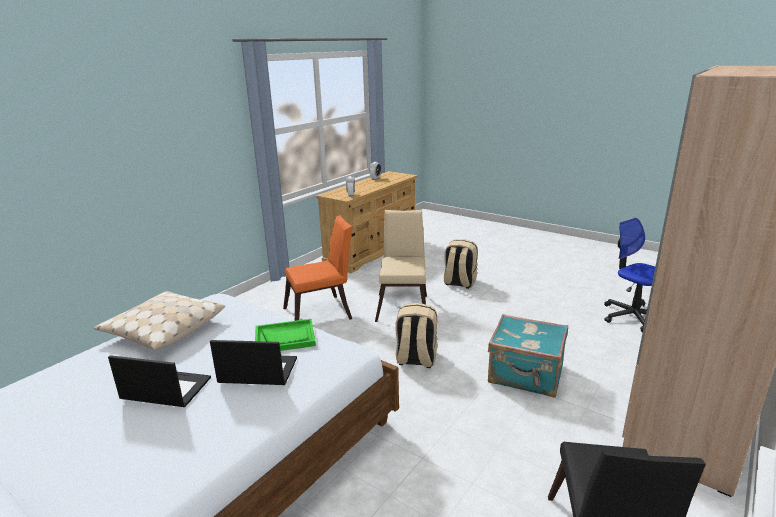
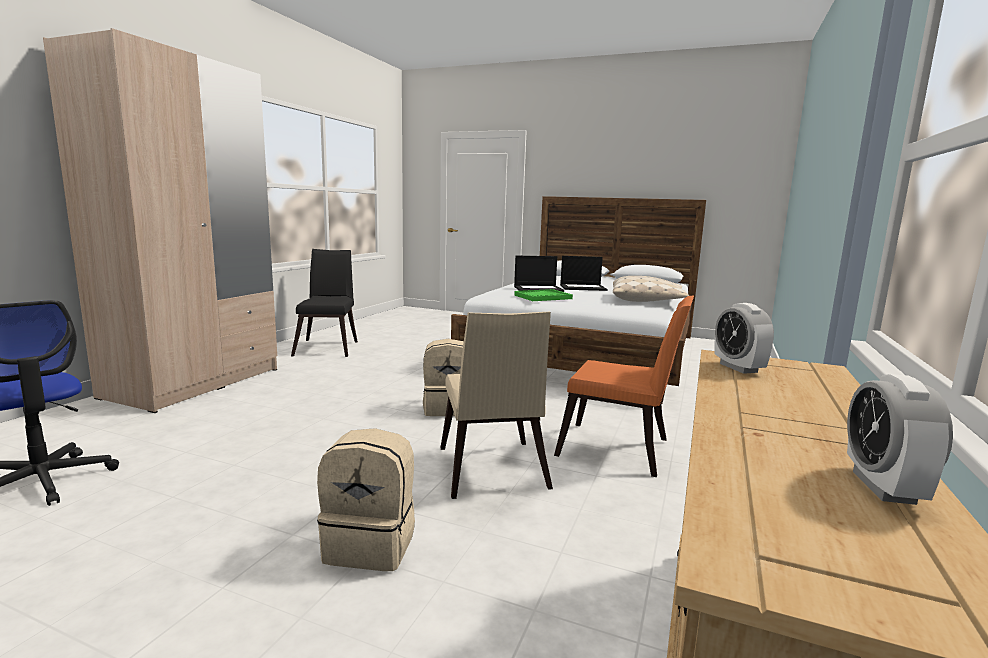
camera: 165 degrees right, 10 degrees down
orange chair [283,215,353,321] -> orange chair turned 120 degrees counterclockwise [554,296,694,477]
turquoise suitcase [488,314,568,398] -> none

